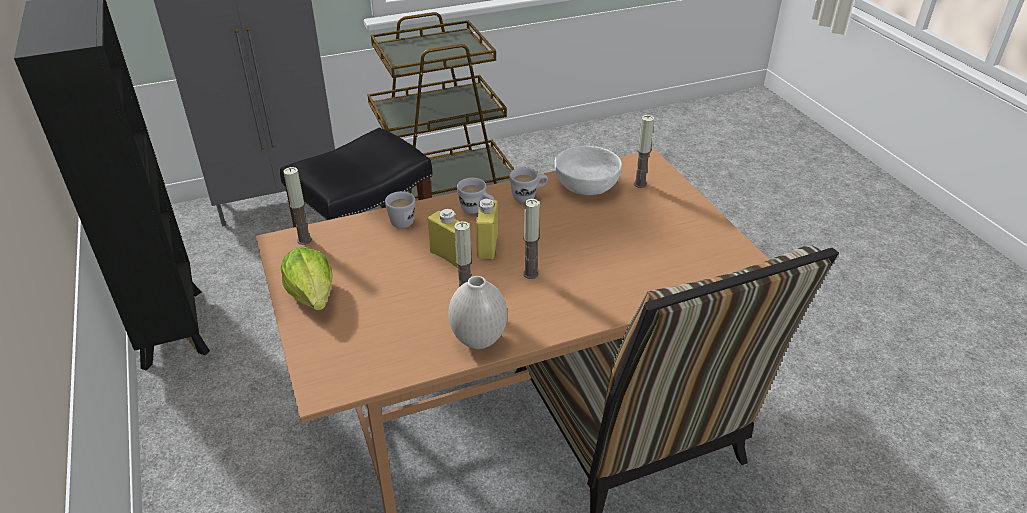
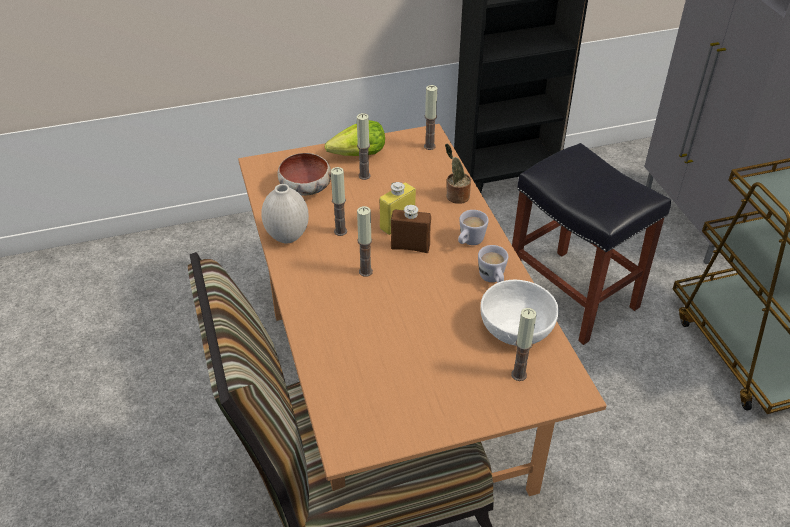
camera: 95 degrees right, 5 degrees up
white mug [385,191,415,228] -> potted plant [445,143,471,204]
yellow bottle [476,199,498,259] -> brown bottle [391,205,431,253]
none -> bowl [277,153,331,196]
none -> candle [357,113,371,180]

